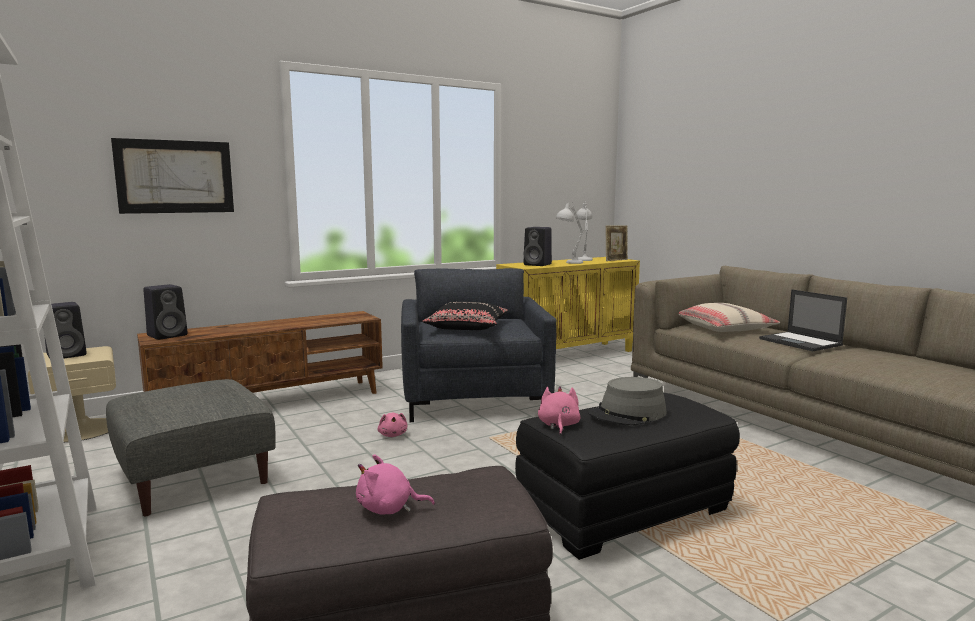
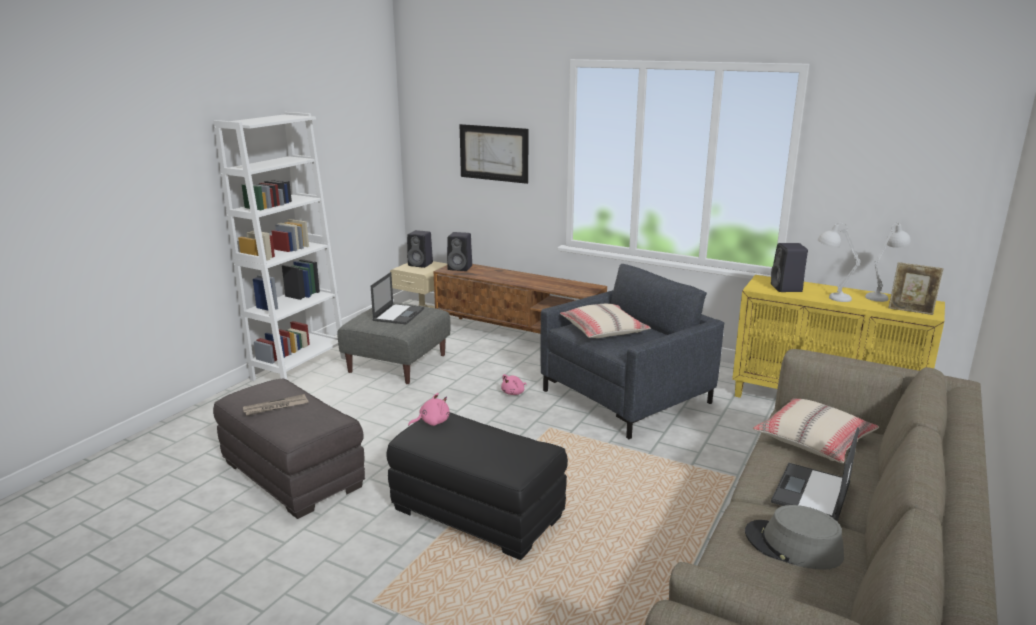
camera: 60 degrees right, 10 degrees up
pink plush toy [356,454,435,515] -> newspaper [243,394,309,416]
black pillow [422,301,508,330] -> beige pillow [560,304,651,338]
grey hat [588,377,667,426] -> grey hat moved to [745,505,844,570]
none -> laptop [371,272,424,325]

